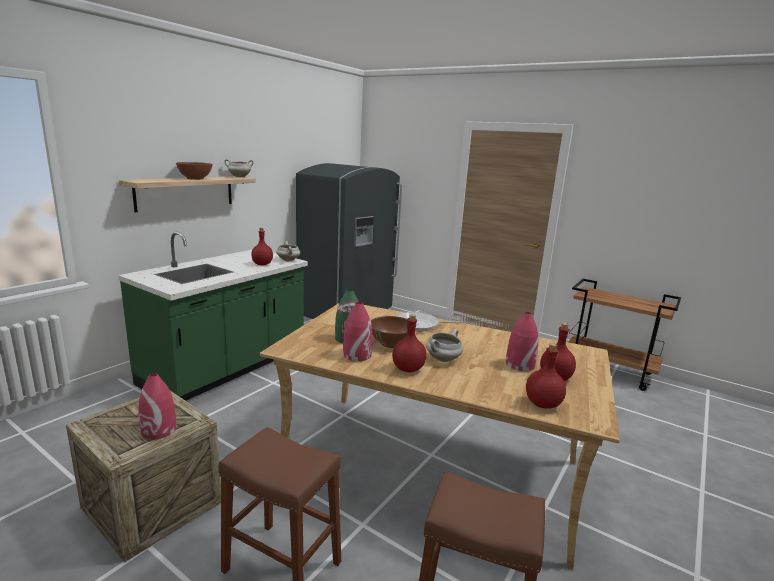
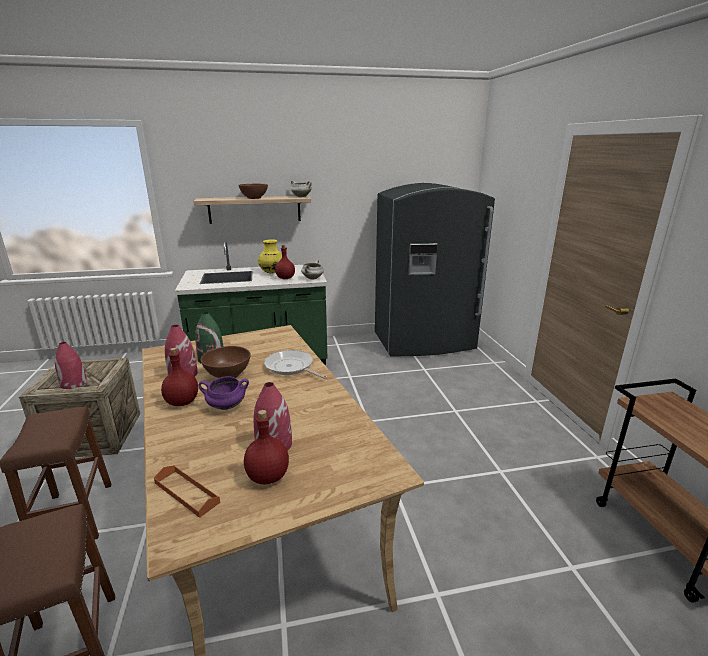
camera: 45 degrees right, 5 degrees up
white cooking pot [426,329,463,362] -> purple cooking pot [199,376,249,410]
red bottle [526,343,566,409] -> orange tray [154,465,220,518]
none -> yellow vase [258,239,282,273]

